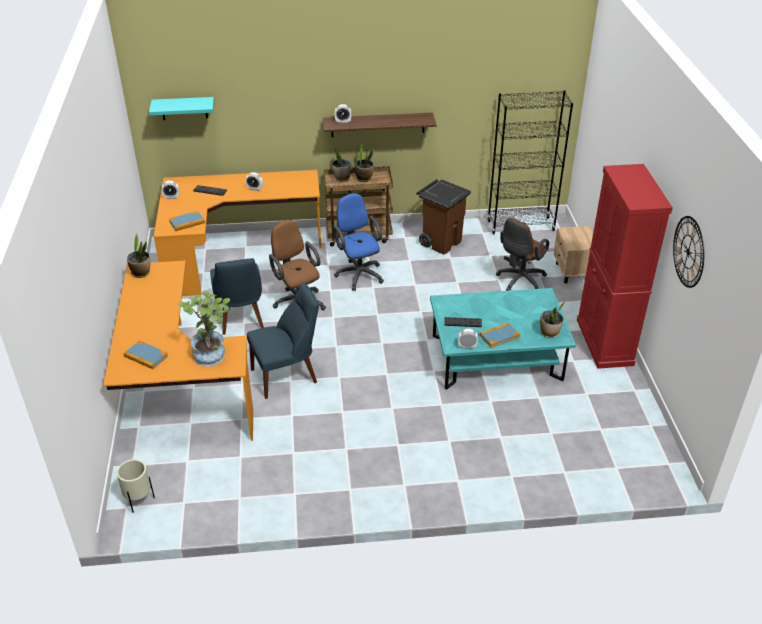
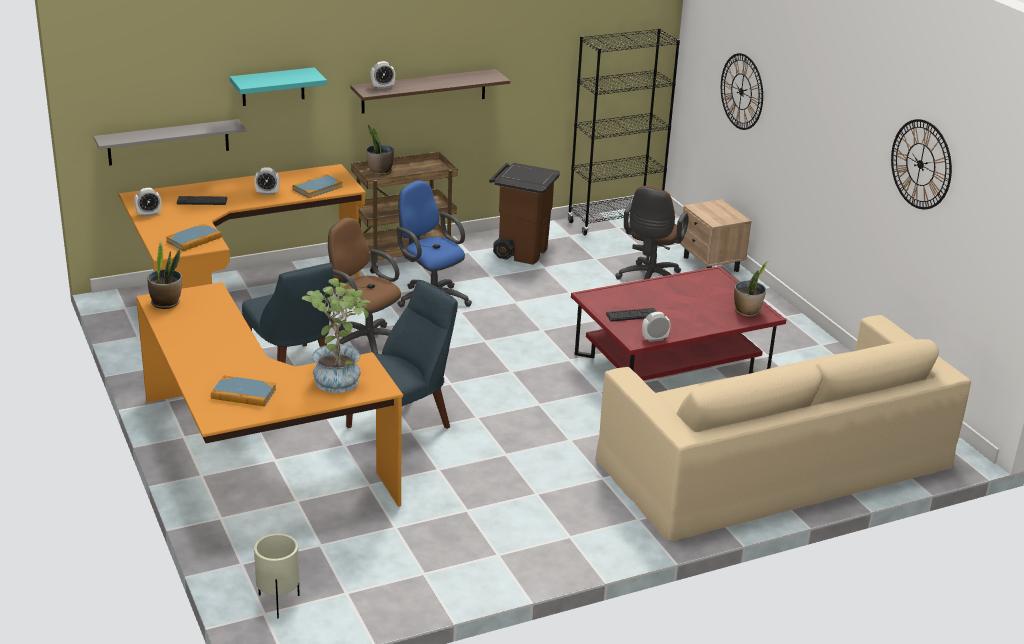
camera: 20 degrees left, 10 degrees down
turquoise shelf [149,97,214,120] -> turquoise shelf moved to [230,67,327,106]
potted plant [355,144,374,182] -> none
turquoise coffee table [430,288,576,390] -> red coffee table [571,266,786,381]
book [480,323,520,348] -> book moved to [293,174,343,198]
red cabinet [577,164,673,369] -> none
none -> grey shelf [94,119,246,166]
none -> beige sofa [596,315,971,541]
none -> wall clock [721,53,763,130]

